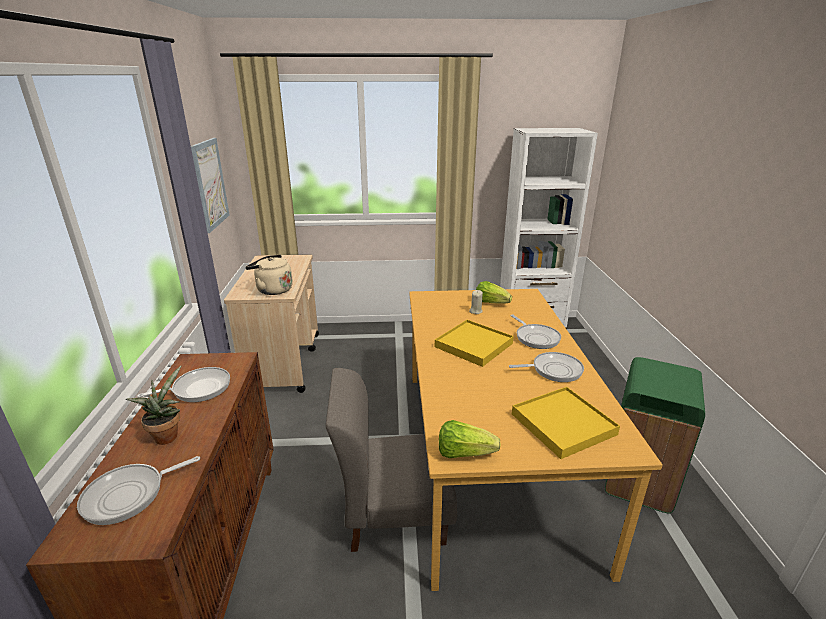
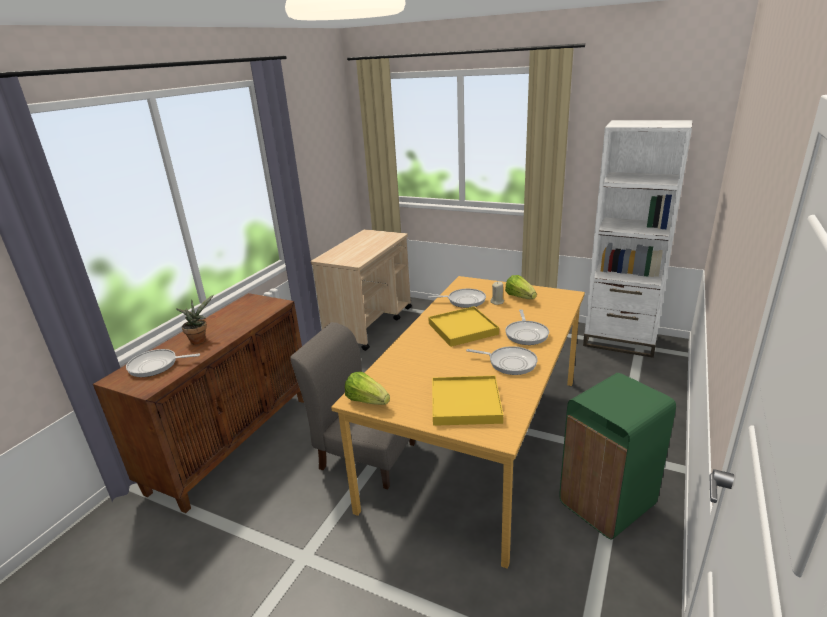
camera: 30 degrees right, 0 degrees up
frying pan [137,367,230,402] -> frying pan moved to [428,289,486,308]
picture [191,138,229,233] -> none
beige kettle [246,255,293,295] -> none

